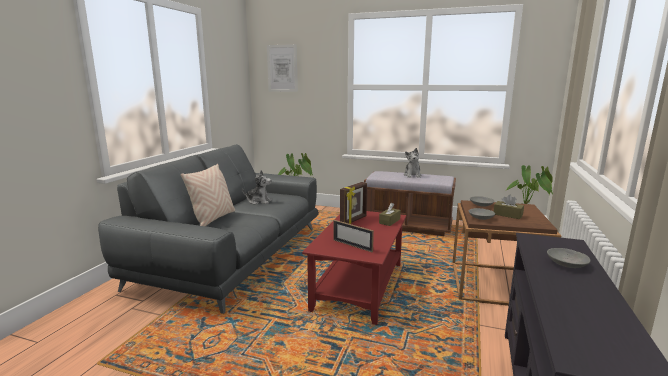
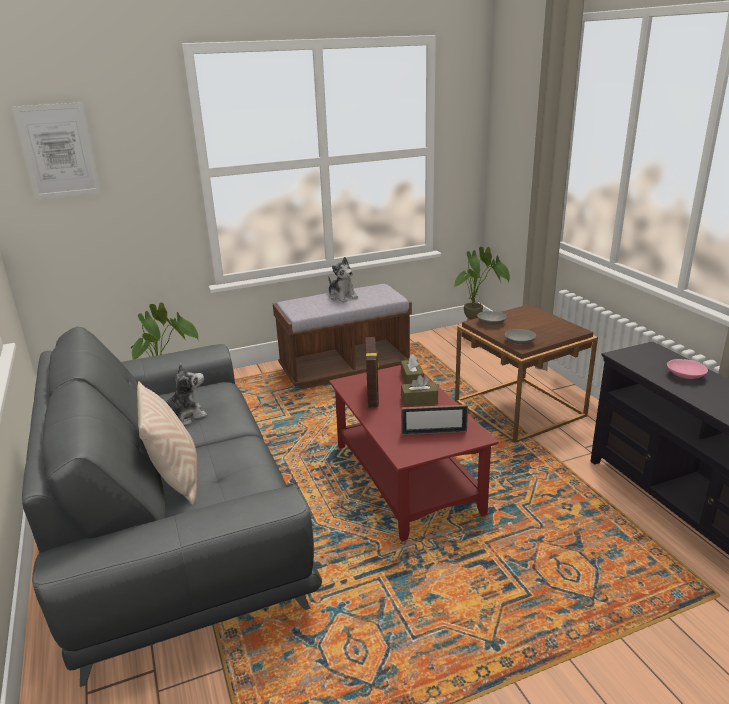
camera: 40 degrees left, 10 degrees up
brown tissue box [493,195,524,219] -> brown tissue box moved to [401,375,438,406]
grey bowl [547,248,590,268] -> pink bowl [667,359,708,379]

